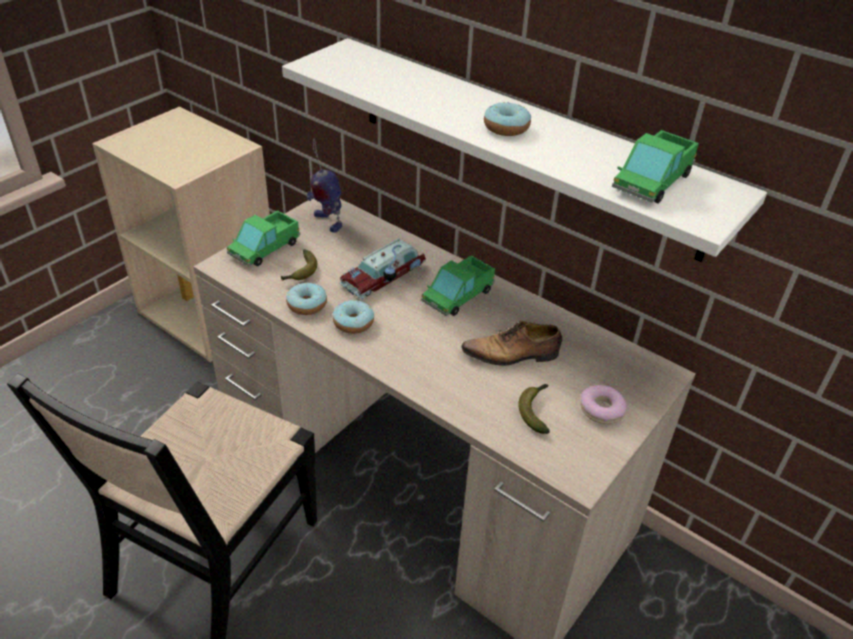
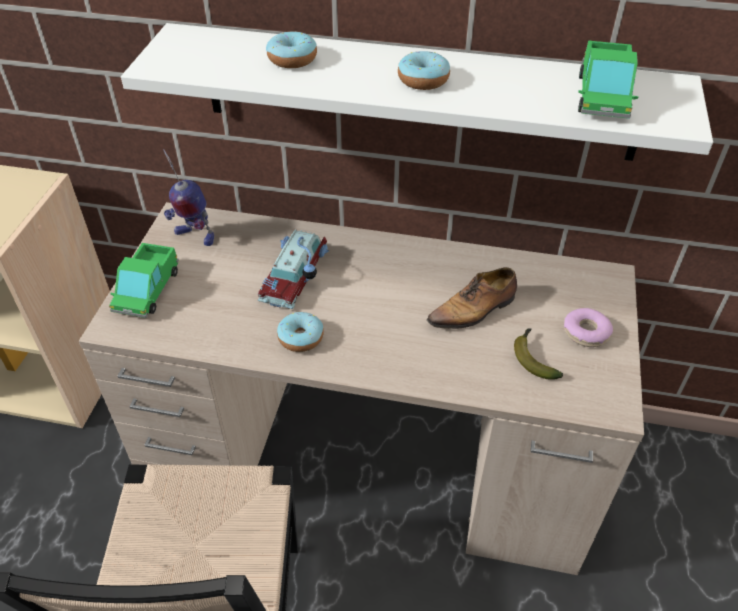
camera: 25 degrees left, 5 degrees up
banana [281,249,317,281] -> none
donut [286,282,327,315] -> donut moved to [266,31,317,68]
toy truck [421,255,495,316] -> none

